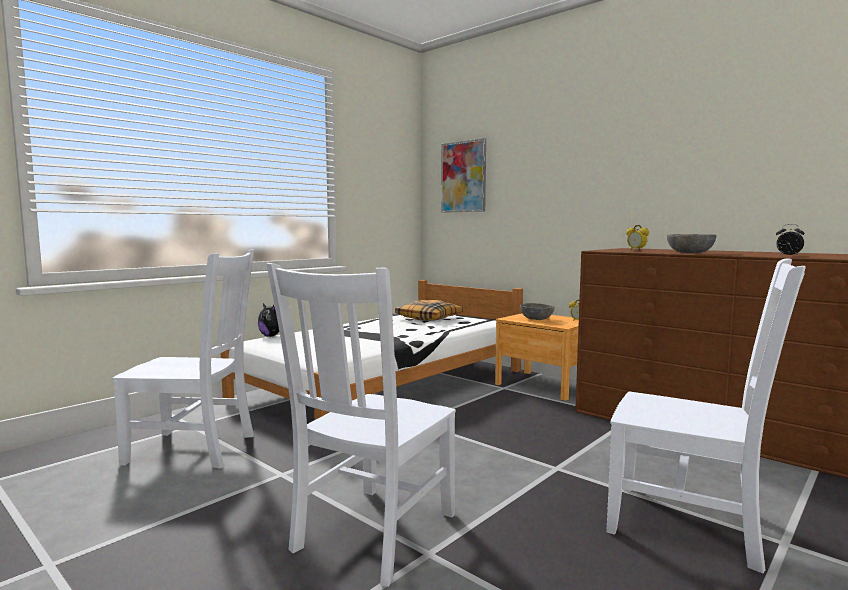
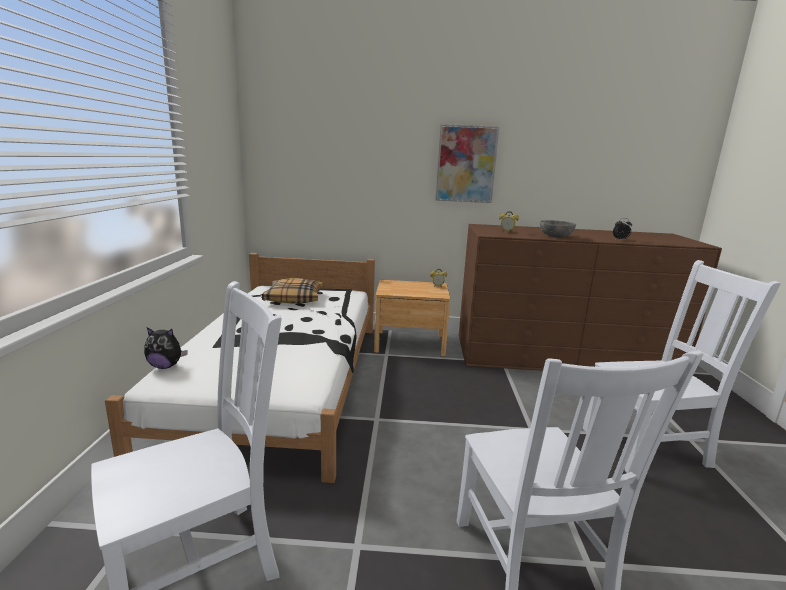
camera: 40 degrees left, 10 degrees up
picture [441,138,486,213] -> picture moved to [435,124,499,203]
grey bowl [520,303,554,320] -> none

